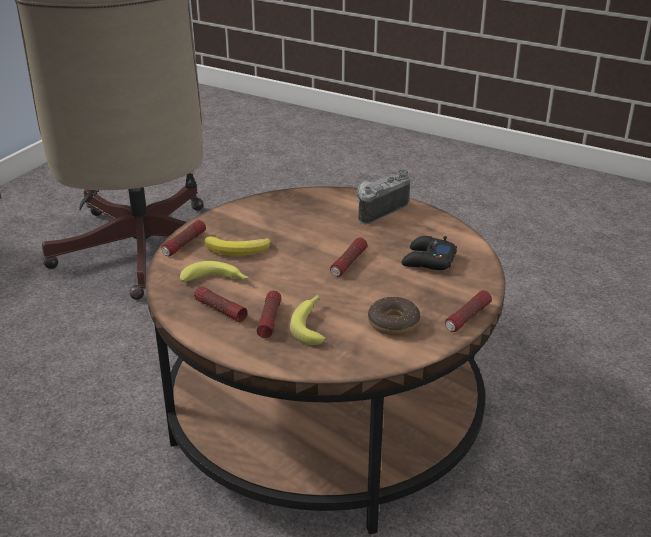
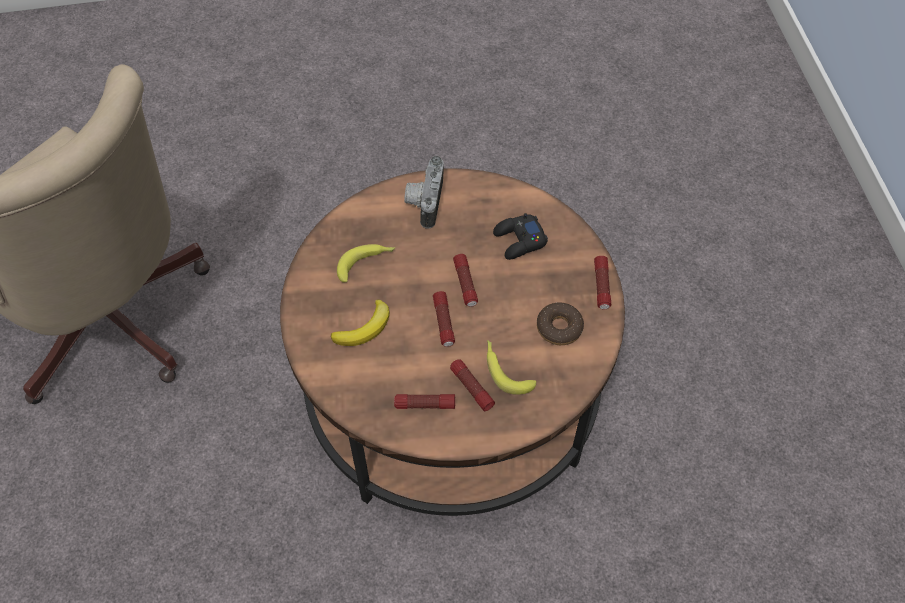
camera: 40 degrees left, 25 degrees up
flashlight [161,220,206,256] -> flashlight moved to [433,291,455,347]
banana [180,261,249,282] -> banana moved to [337,244,395,283]

